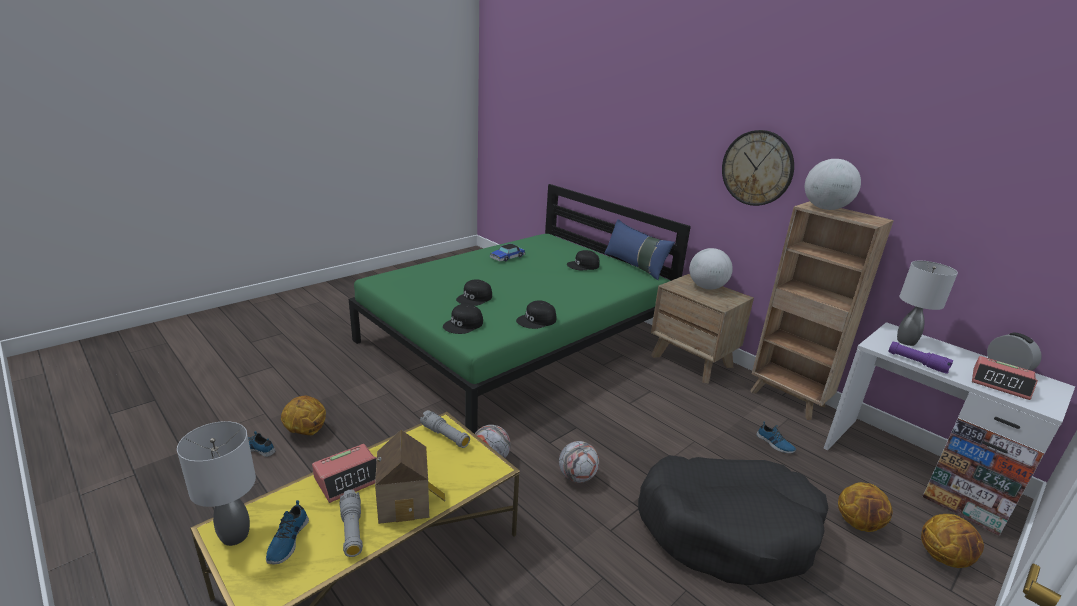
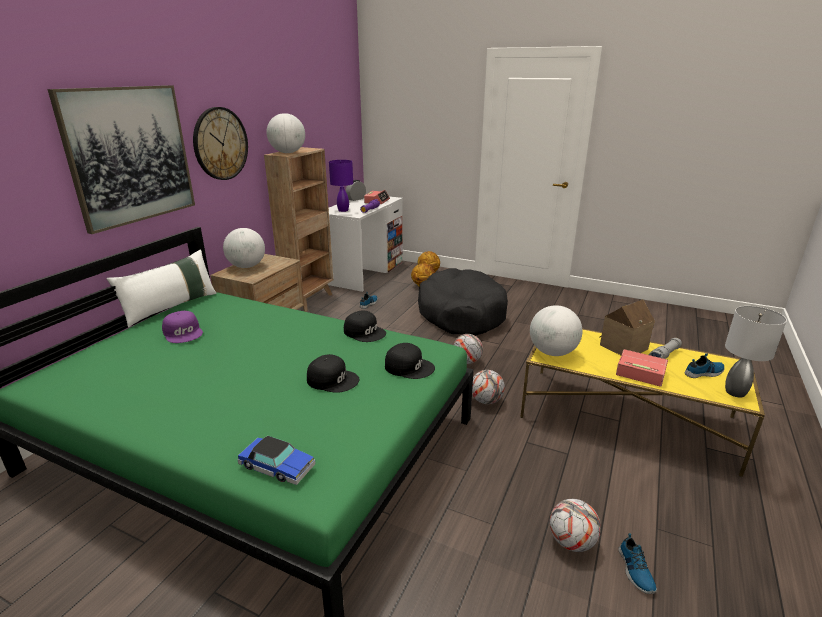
camera: 110 degrees left, 0 degrees up
basketball [281,395,326,435] -> football [549,499,601,552]
grey flashlight [420,410,470,448] -> globe [530,305,583,356]
toy car [490,244,525,262] -> toy car moved to [237,436,316,485]
black cap [567,250,600,270] -> purple cap [162,311,203,343]
blue pillow [604,219,675,280] -> white pillow [106,250,217,327]
grey table lamp [897,261,958,346] -> purple table lamp [329,160,353,212]
none -> picture [47,85,195,234]

